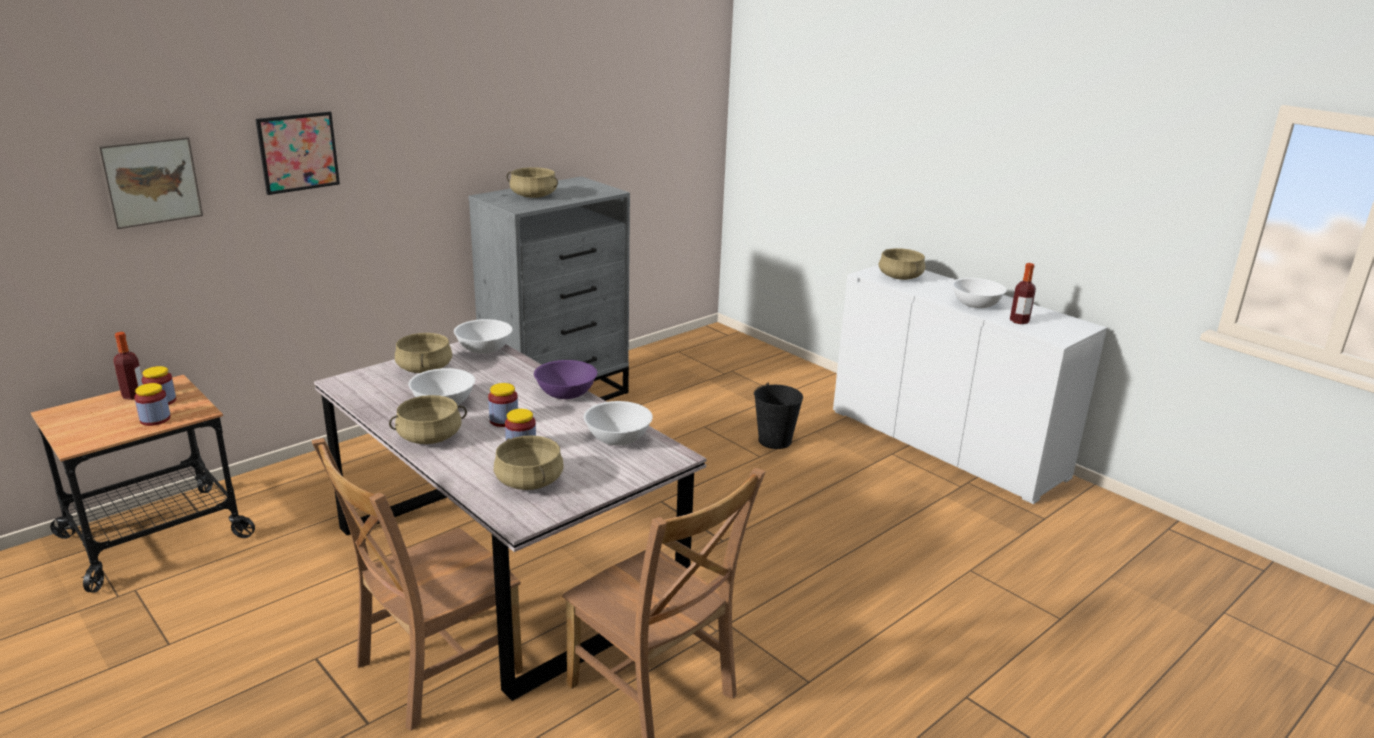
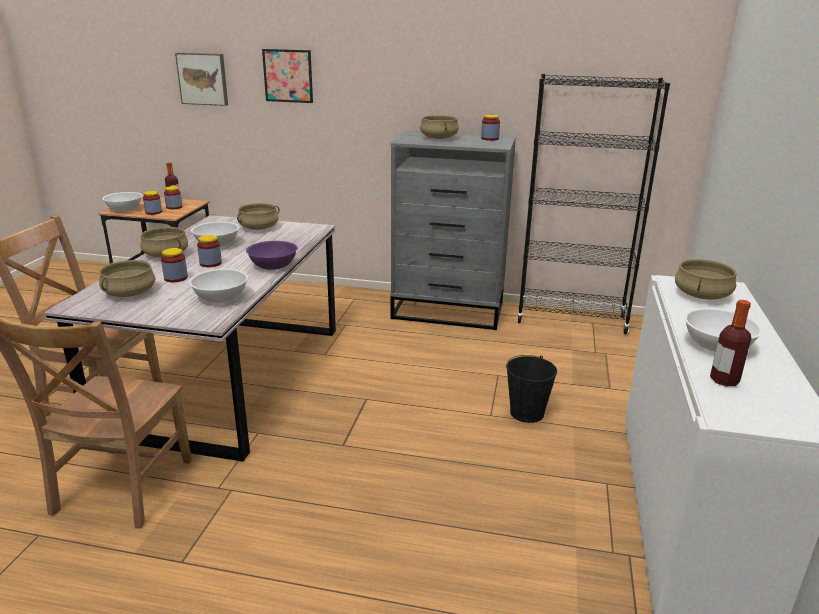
camera: 55 degrees right, 0 degrees up
white bowl [454,319,513,354] -> white bowl moved to [102,192,143,212]
none -> jar [481,115,500,141]
none -> black bookcase [517,74,670,334]

